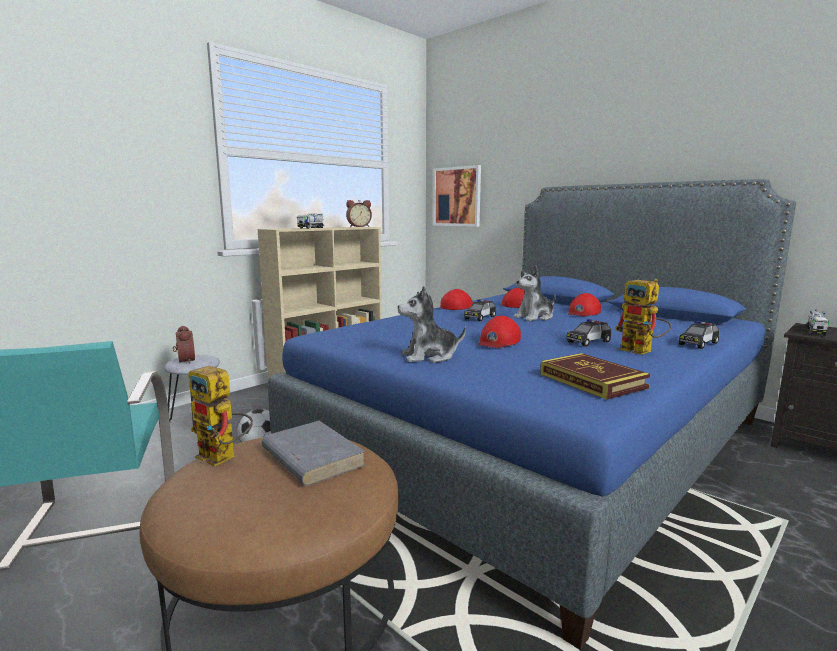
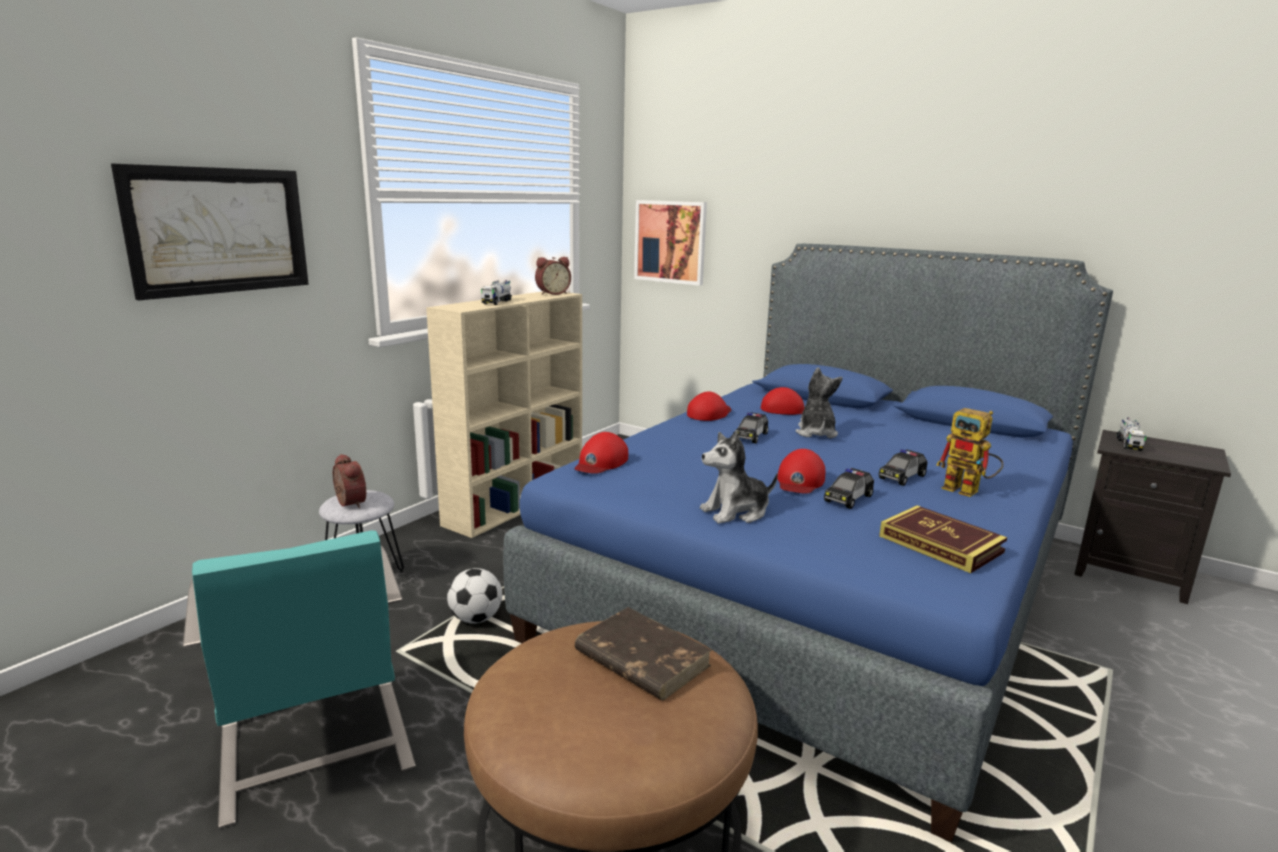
camera: 10 degrees left, 5 degrees up
toy robot [188,366,253,466] -> none
grey book [262,421,366,486] -> brown book [575,607,712,700]
plush toy [513,265,556,321] -> plush toy turned 135 degrees clockwise [796,367,843,438]
red cap [568,293,601,316] -> red cap moved to [574,432,628,474]
toy car [679,321,719,349] -> toy car moved to [824,468,874,509]
none -> picture [111,164,309,300]

